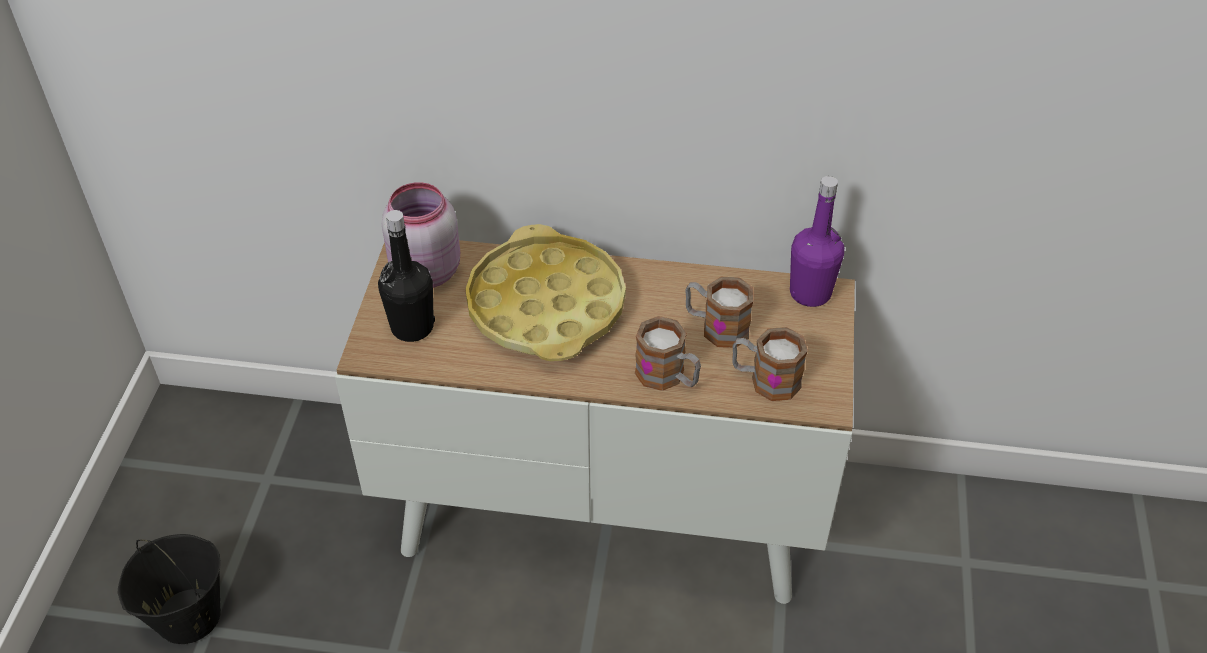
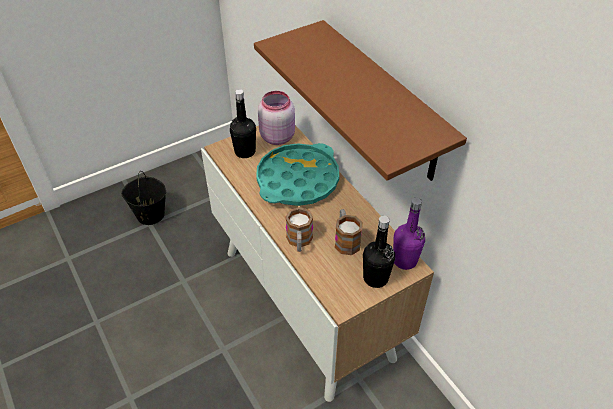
camera: 50 degrees right, 0 degrees up
yellow tray [465,224,626,361] -> turquoise tray [256,143,339,206]
mug [733,327,808,401] -> none
none -> brown shelf [254,20,467,181]
none -> black bottle [363,215,395,288]

